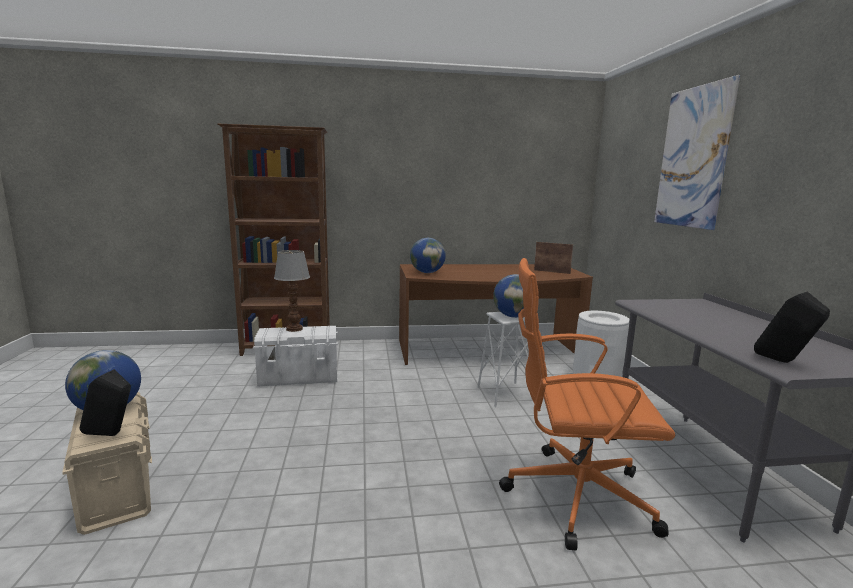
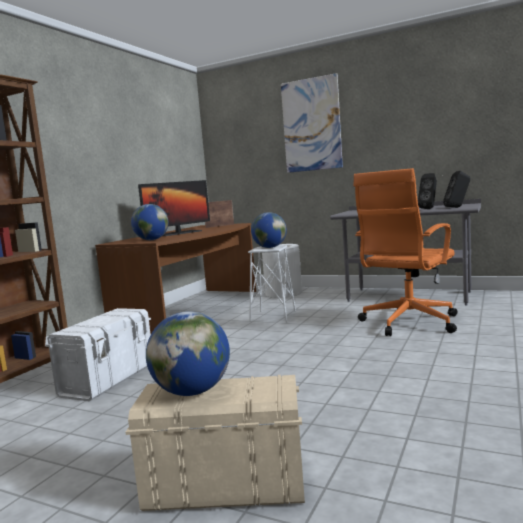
camera: 55 degrees left, 5 degrees down
black speaker [80,369,131,436] -> black speaker moved to [418,173,437,209]
table lamp [274,250,310,332] -> none
none -> monitor [138,180,210,236]

